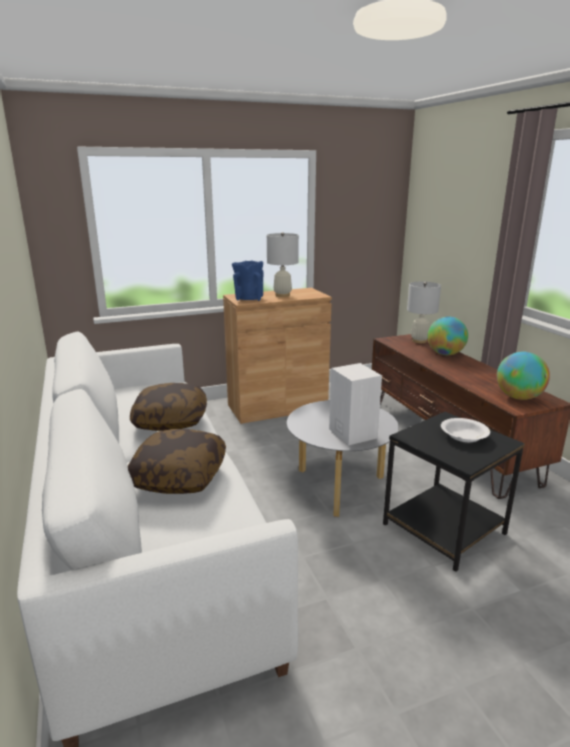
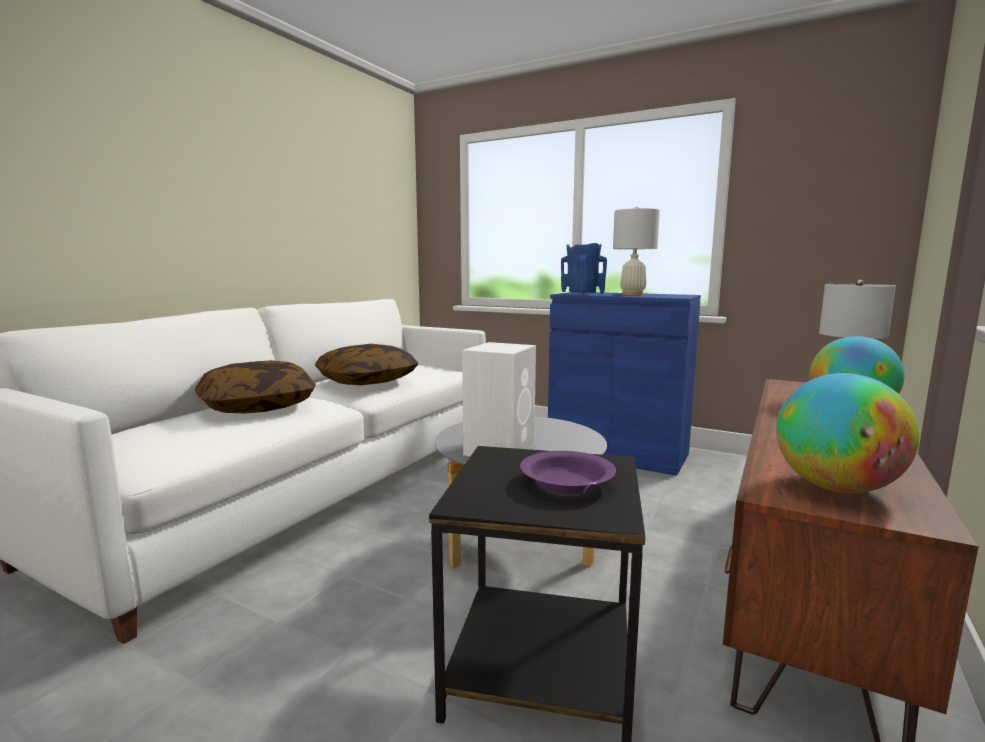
camera: 50 degrees right, 10 degrees down
brown cabinet [223,288,332,424] -> blue cabinet [548,292,701,476]
white bowl [441,418,490,442] -> purple bowl [520,451,616,494]

